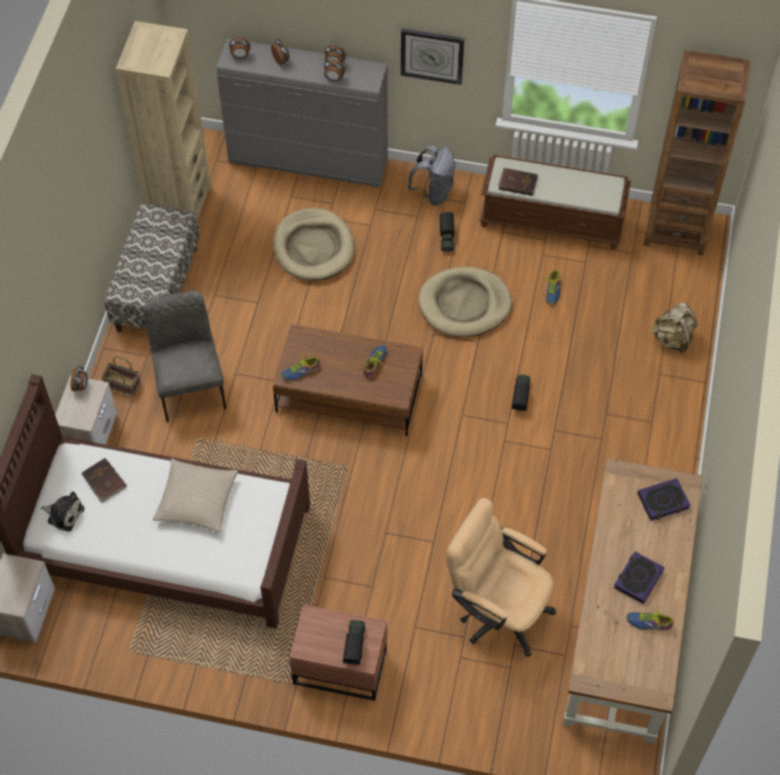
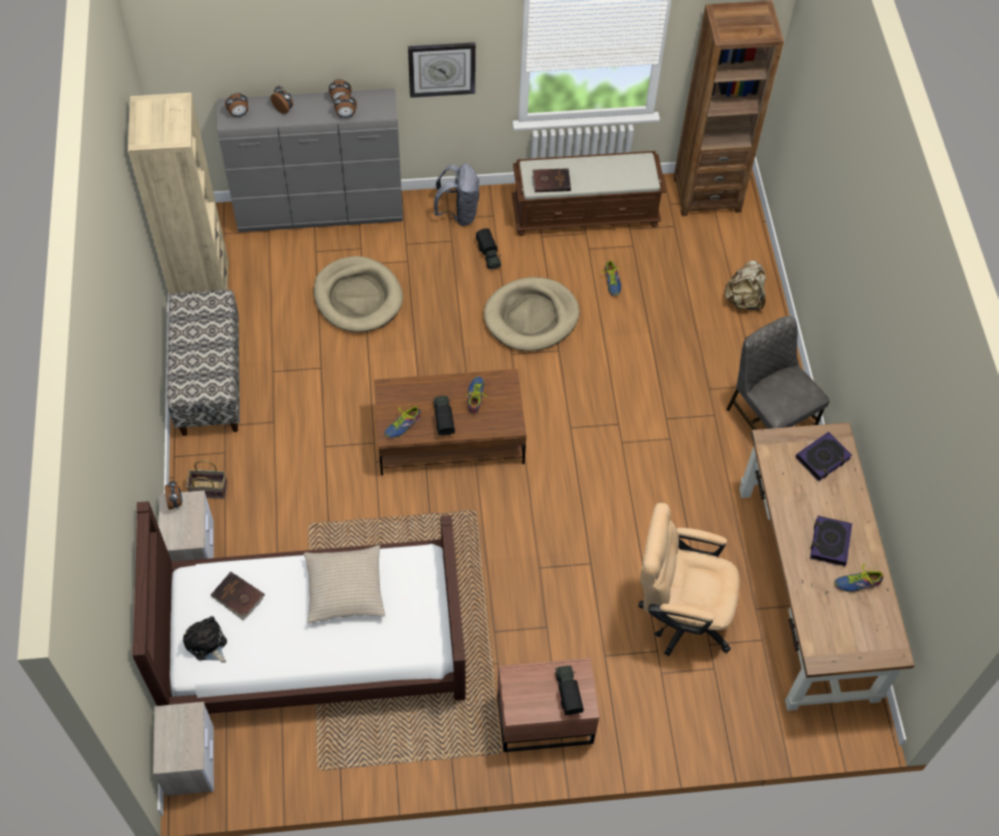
camera: 20 degrees left, 0 degrees up
plush toy [41,491,84,531] -> plush toy turned 135 degrees counterclockwise [183,616,227,663]
grey chair [144,291,226,422] -> grey chair moved to [726,316,830,430]
toy truck [512,375,531,411] -> toy truck moved to [433,396,455,436]

